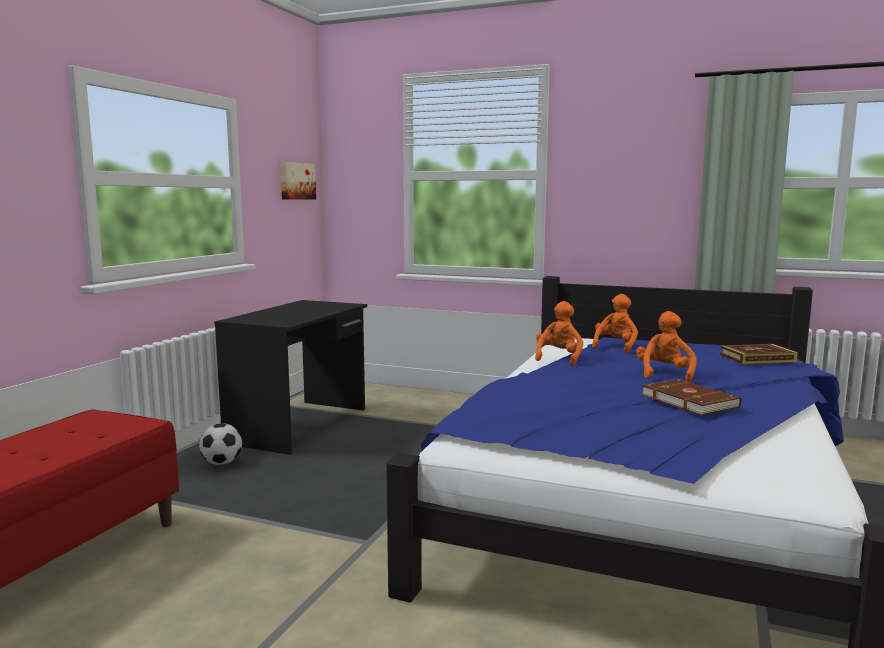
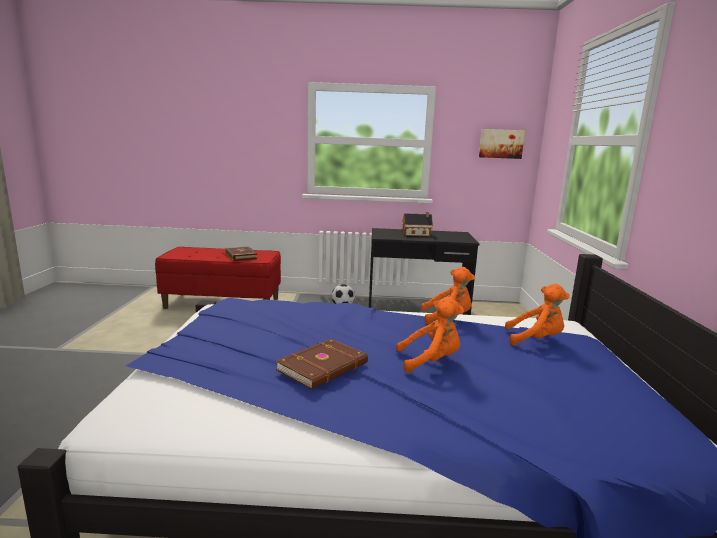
camera: 70 degrees right, 5 degrees up
book [720,344,798,364] -> book moved to [225,246,257,261]
none -> toy house [402,212,433,236]

